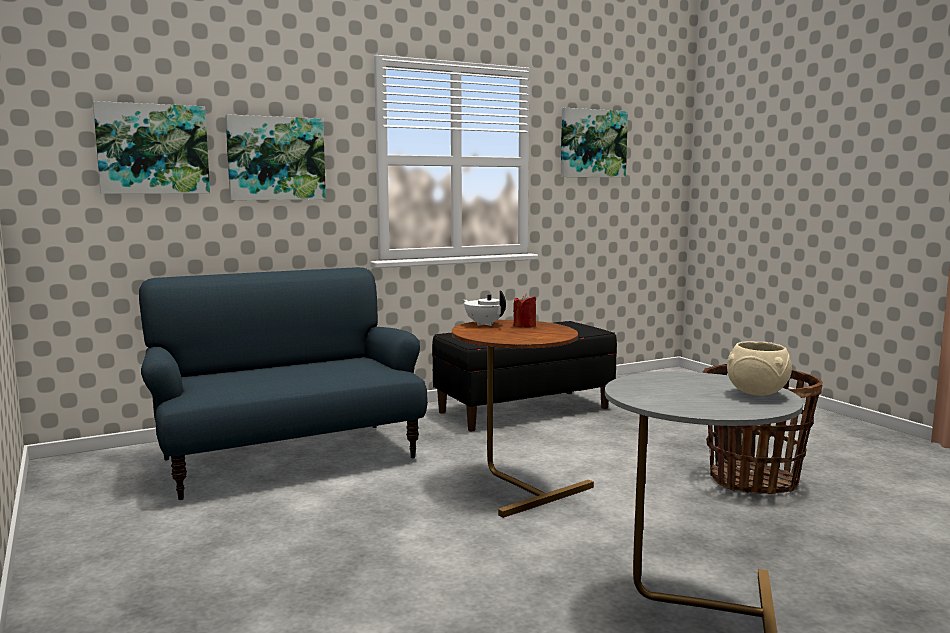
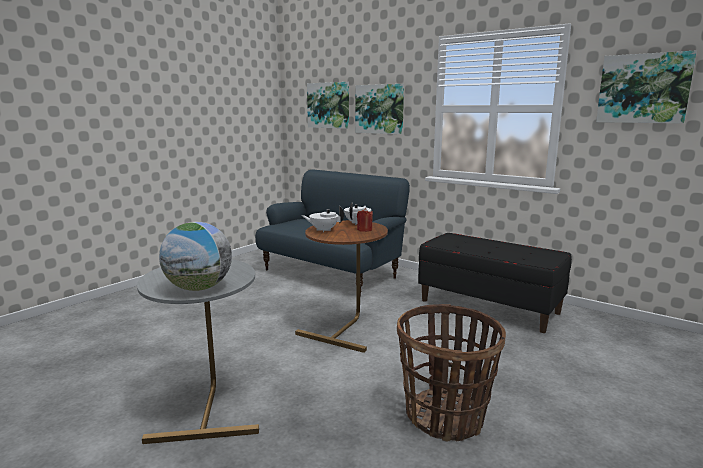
camera: 65 degrees right, 5 degrees up
beige bowl [727,341,792,396] -> globe [159,222,232,291]
none -> white teapot [301,206,344,232]

